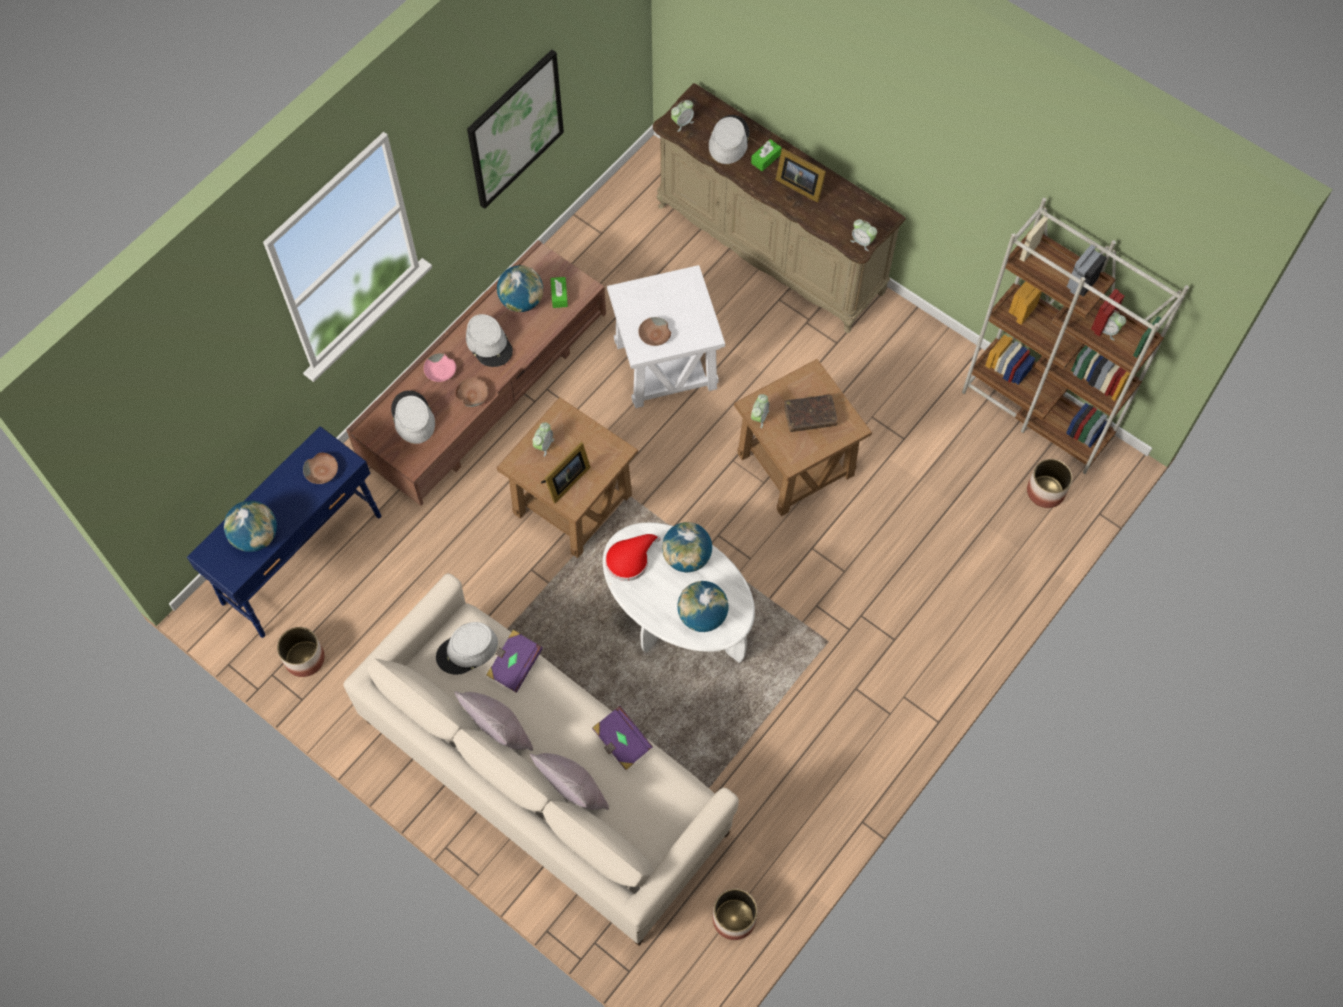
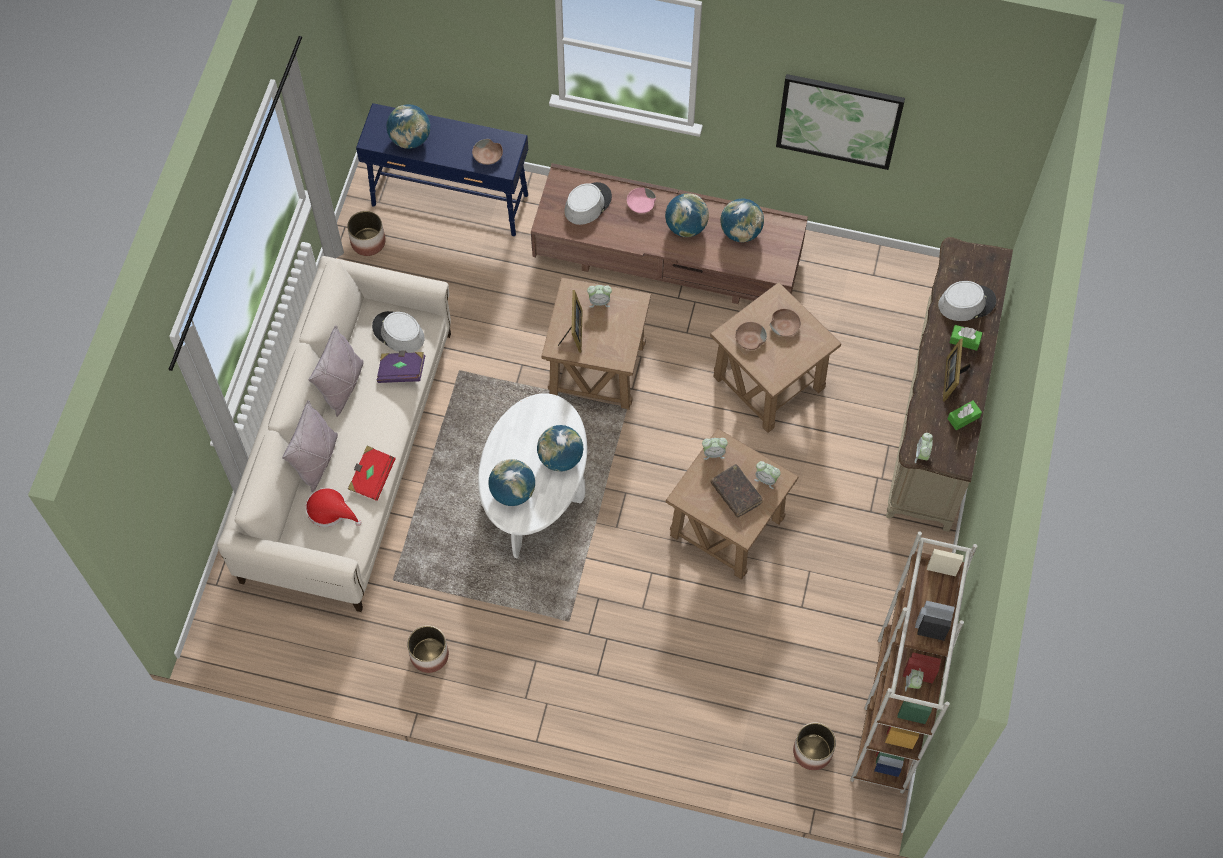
camera: 65 degrees right, 0 degrees up
brown bowl [455,378,489,407] -> brown bowl moved to [770,309,801,337]
grey hat [466,314,513,367] -> globe [665,193,709,237]
picture frame [541,442,591,503] -> picture frame turned 105 degrees counterclockwise [558,290,583,353]
green tissue box [550,277,568,308] -> green tissue box moved to [948,401,982,430]
purple book [592,706,653,770] -> red book [348,446,396,501]
red hat [605,534,660,581] -> red hat moved to [306,488,362,527]
white side table [607,265,725,408] -> brown side table [710,282,841,433]
alarm clock [671,100,694,132] -> alarm clock moved to [754,461,781,489]
planter [712,889,757,940] -> planter moved to [407,625,449,673]

